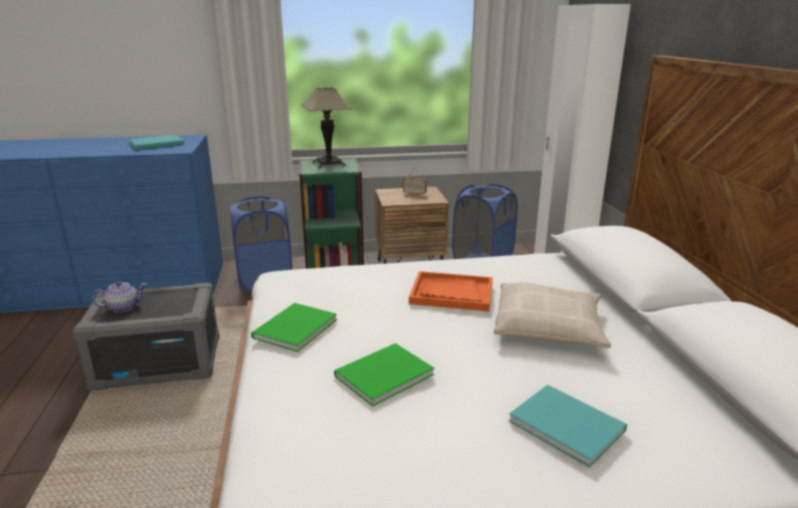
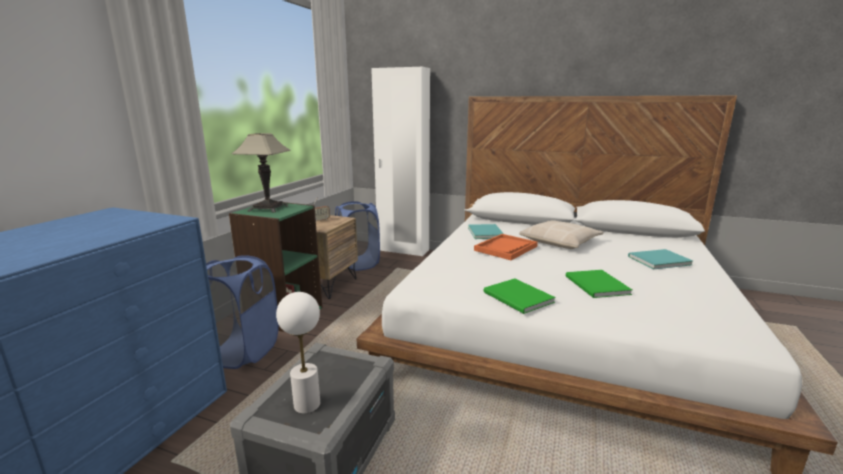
camera: 60 degrees left, 5 degrees down
teapot [92,281,147,313] -> white table lamp [276,292,320,414]
turquoise book [129,135,184,150] -> turquoise book moved to [468,224,504,239]

